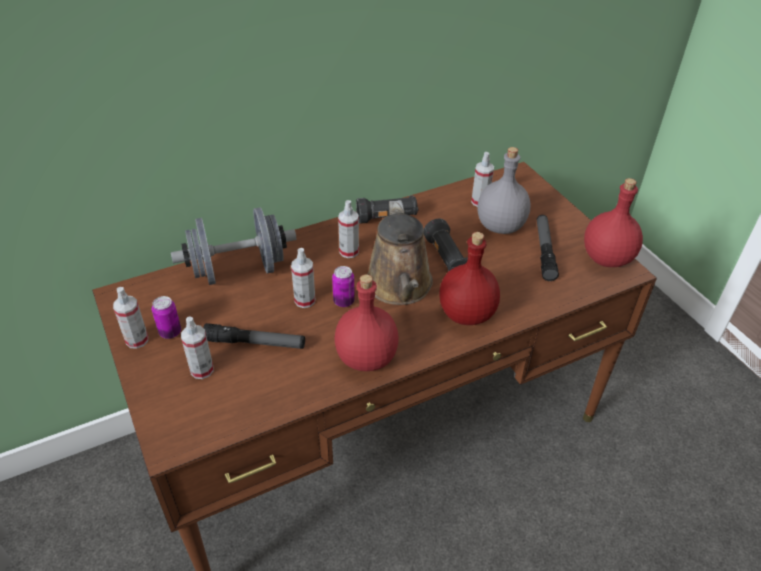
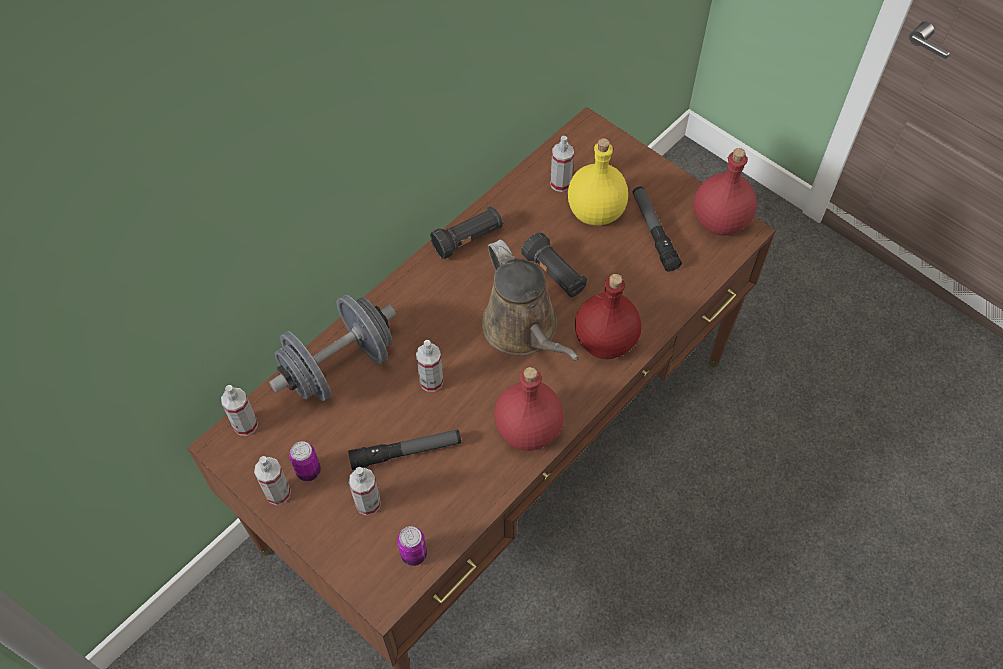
camera: 20 degrees left, 15 degrees up
can [332,266,355,307] -> can moved to [397,526,427,566]
spray bottle [338,200,359,258] -> spray bottle moved to [221,385,258,436]
grey bottle [478,147,530,234] -> yellow bottle [568,138,628,225]

